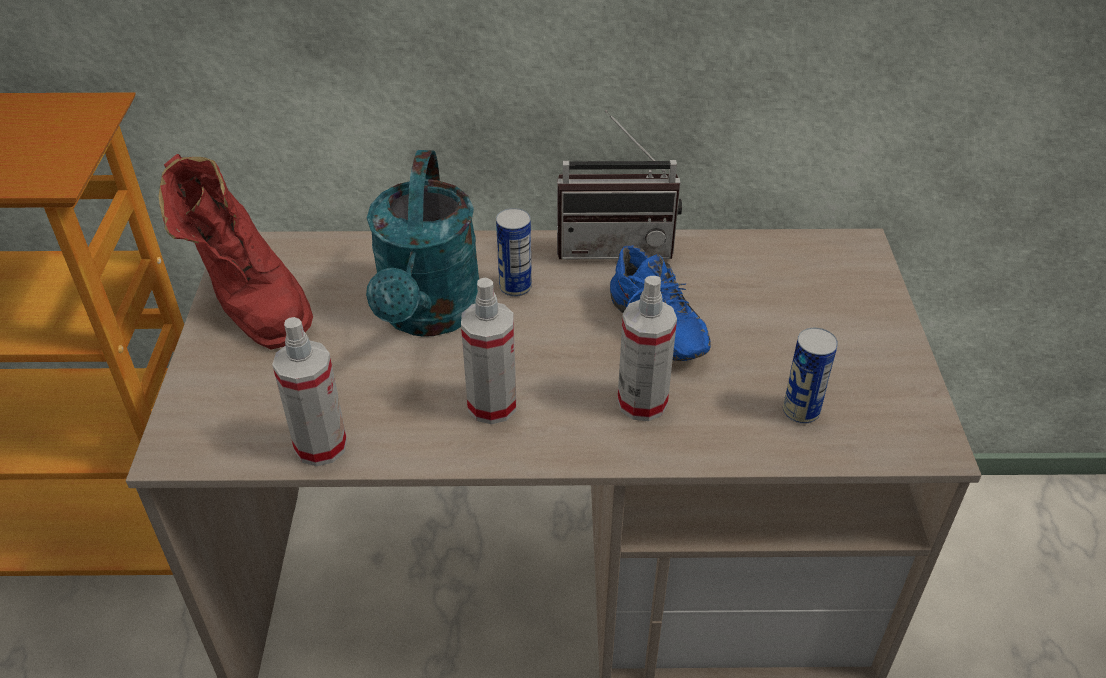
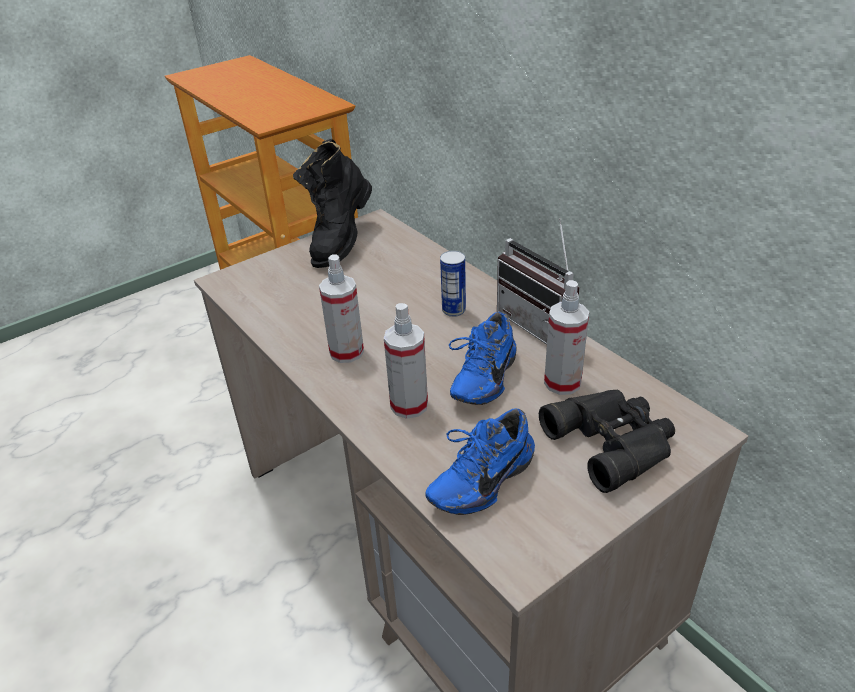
camera: 55 degrees right, 5 degrees down
red boot [159,154,313,350] -> black boot [293,139,372,268]
spray bottle [272,317,347,466] -> spray bottle moved to [544,280,589,395]
turquoise watering can [366,150,479,337] -> none
can [783,328,838,424] -> blue shoe [425,409,535,515]
none -> black binoculars [539,390,675,493]

